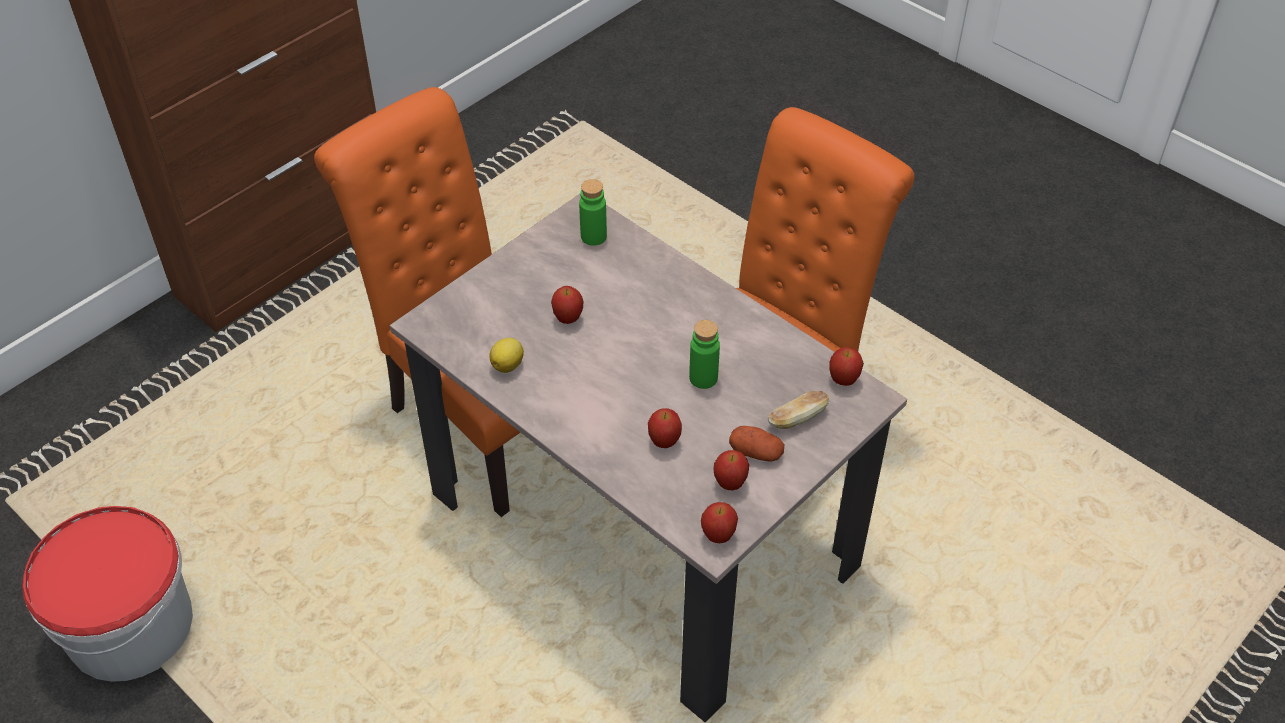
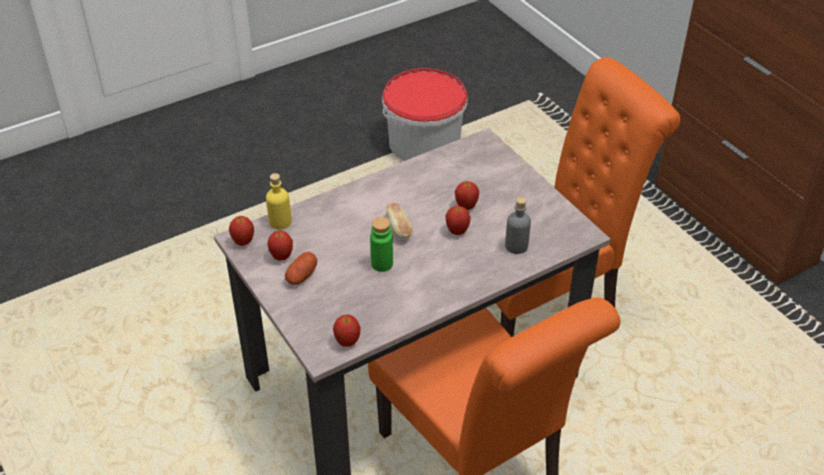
camera: 105 degrees right, 5 degrees down
lemon [489,338,524,373] -> none
green bottle [579,179,607,246] -> none
apple [648,408,682,448] -> apple moved to [445,206,471,235]
bread [768,391,829,429] -> bread moved to [387,203,413,239]
none -> yellow bottle [266,173,292,230]
none -> grey bottle [505,197,531,254]

